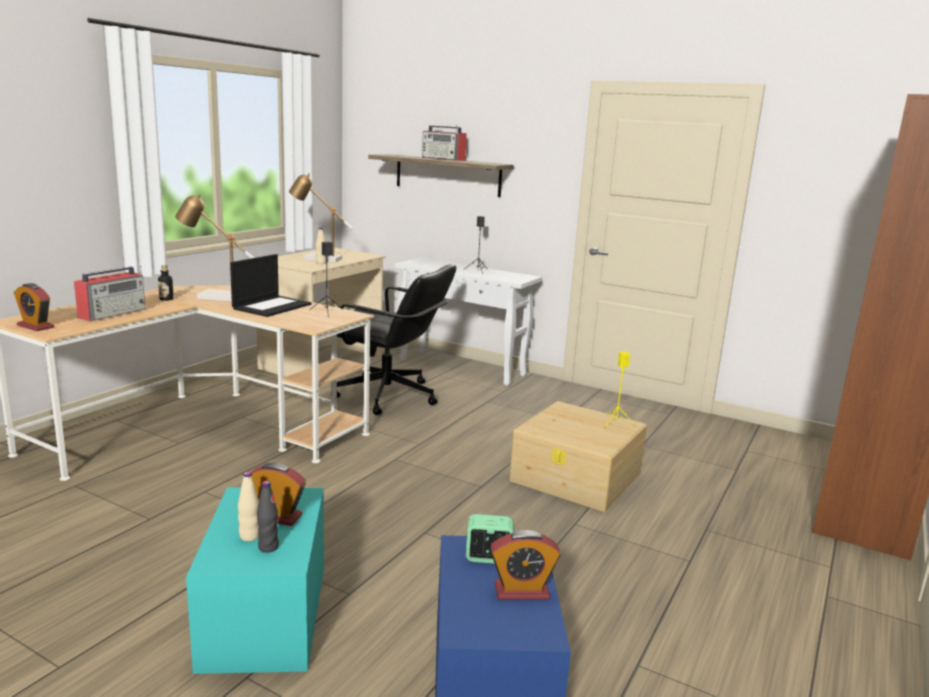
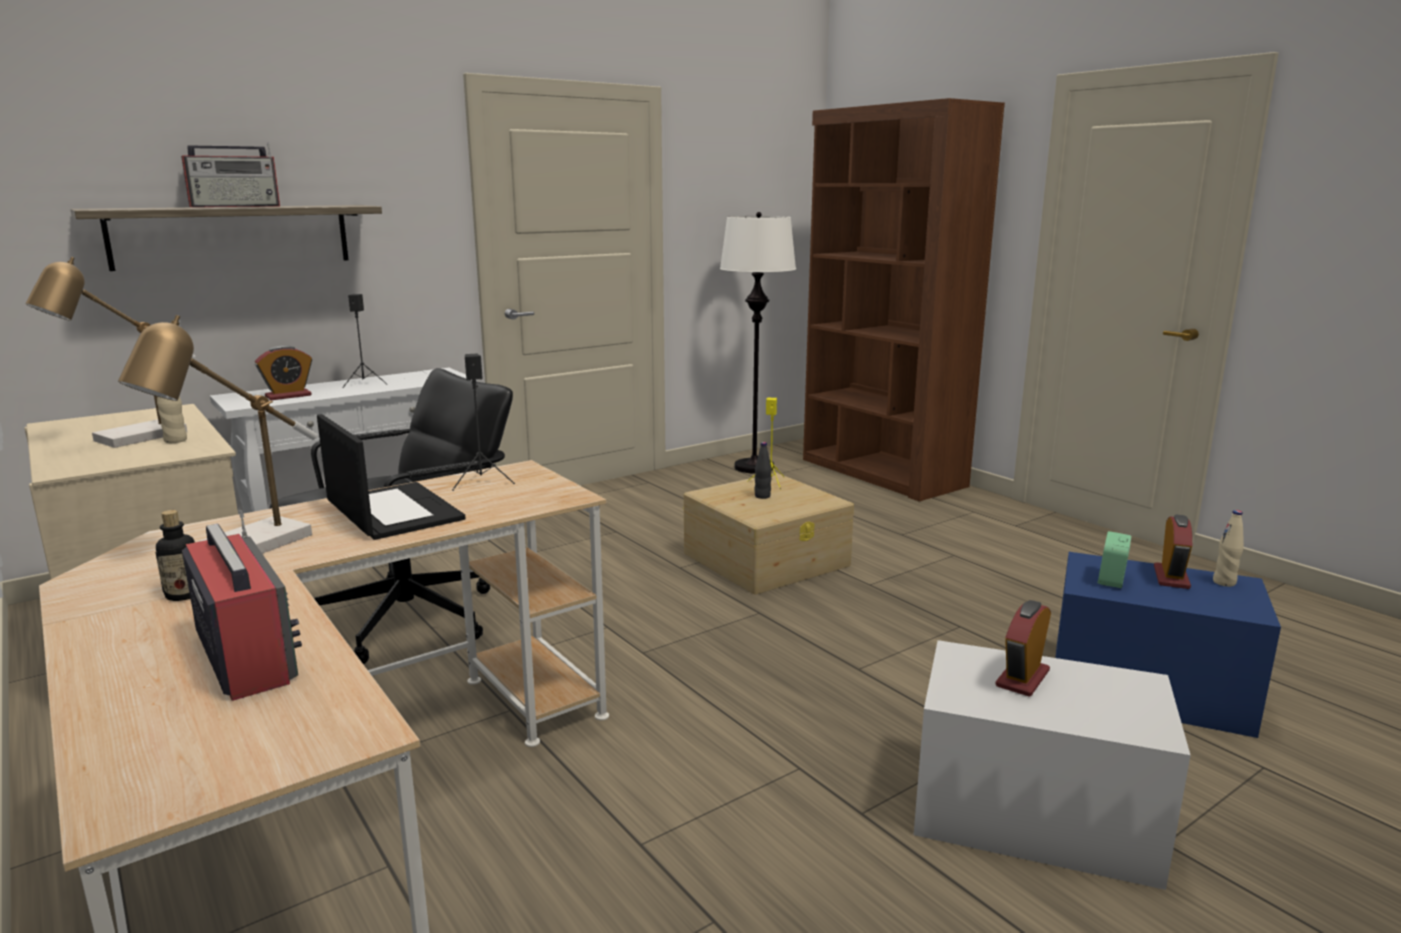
camera: 65 degrees left, 0 degrees up
alarm clock [14,283,54,331] -> alarm clock moved to [255,345,312,400]
turquoise storage box [186,487,324,674] -> white storage box [914,640,1191,890]
beige bottle [238,472,259,541] -> beige bottle moved to [1213,510,1244,587]
black bottle [257,481,279,553] -> black bottle moved to [754,442,771,499]
none -> white floor lamp [720,212,796,474]

